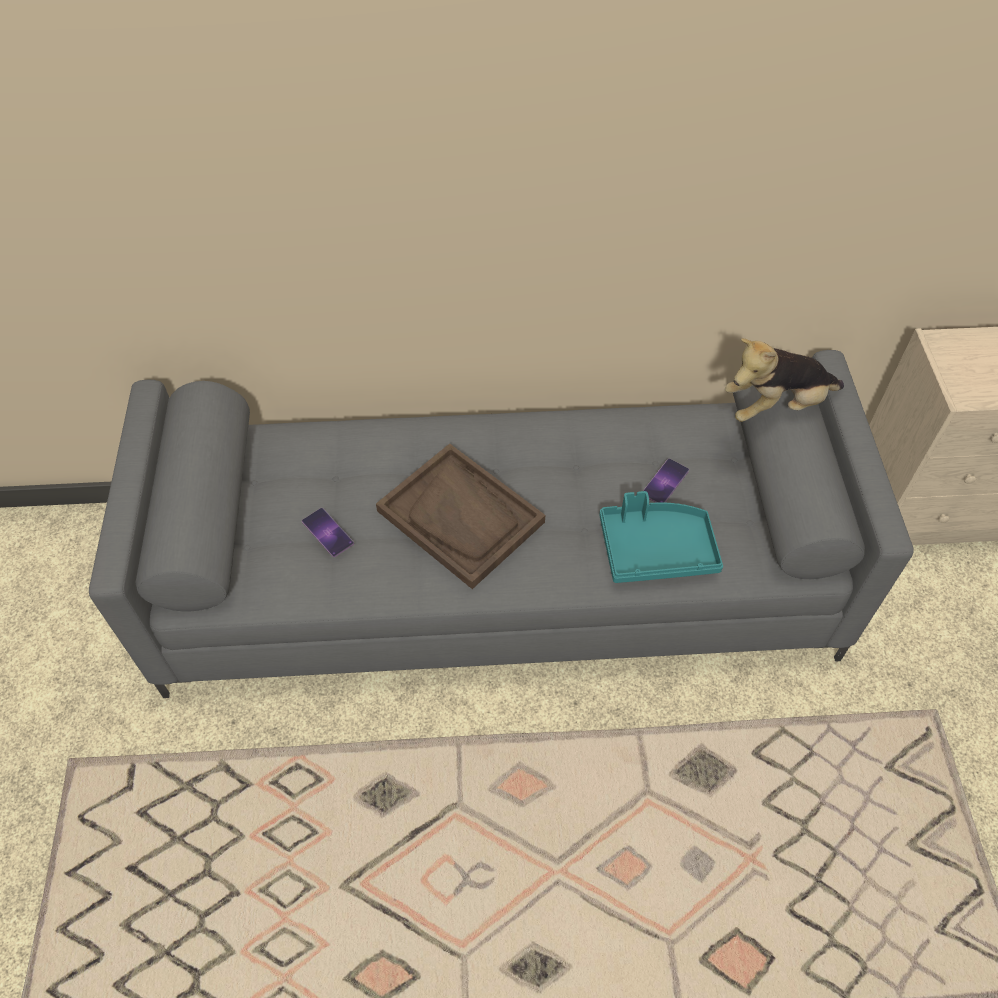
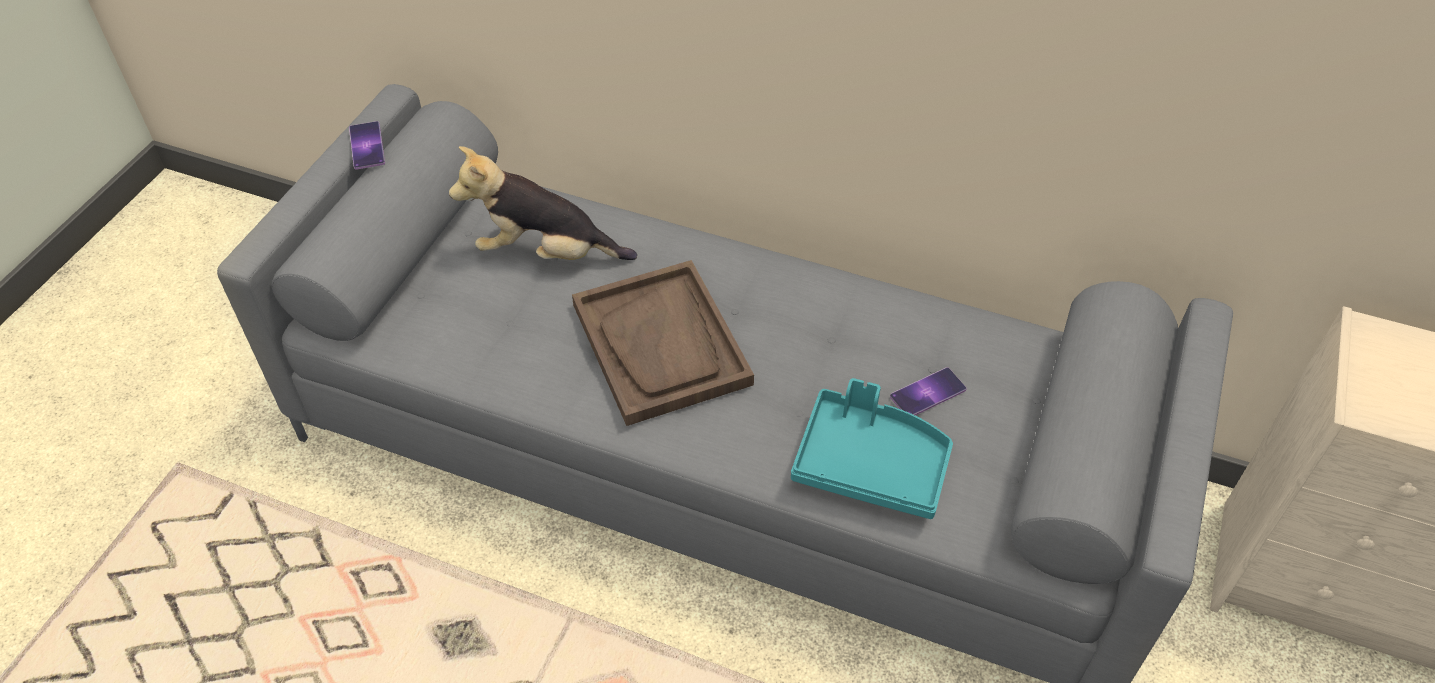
camera: 25 degrees right, 5 degrees down
phone [302,508,354,557] -> phone moved to [349,121,385,170]
plush toy [725,338,844,422] -> plush toy moved to [449,146,637,260]

